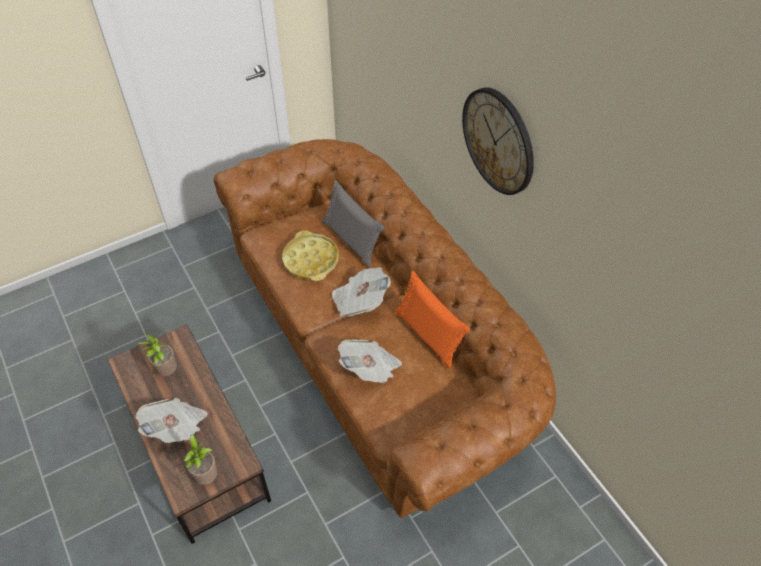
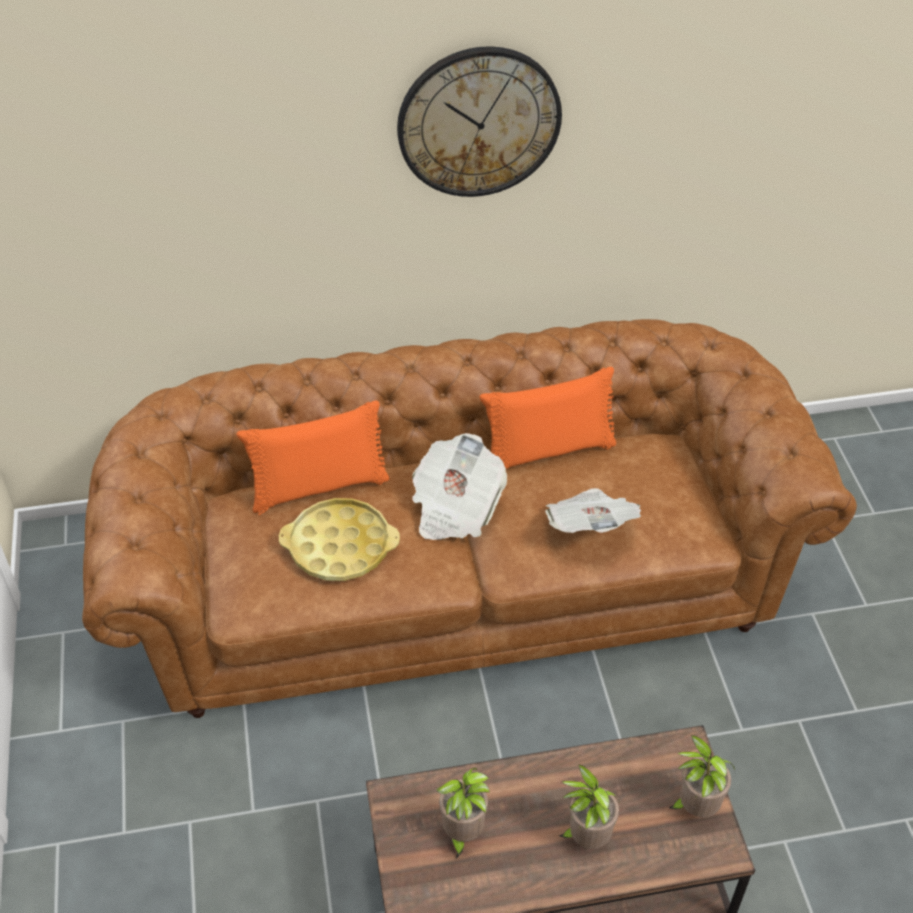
camera: 70 degrees left, 5 degrees down
newspaper [136,398,208,443] -> potted plant [559,765,620,849]
grey pillow [322,180,384,267] -> orange pillow [236,401,390,515]

